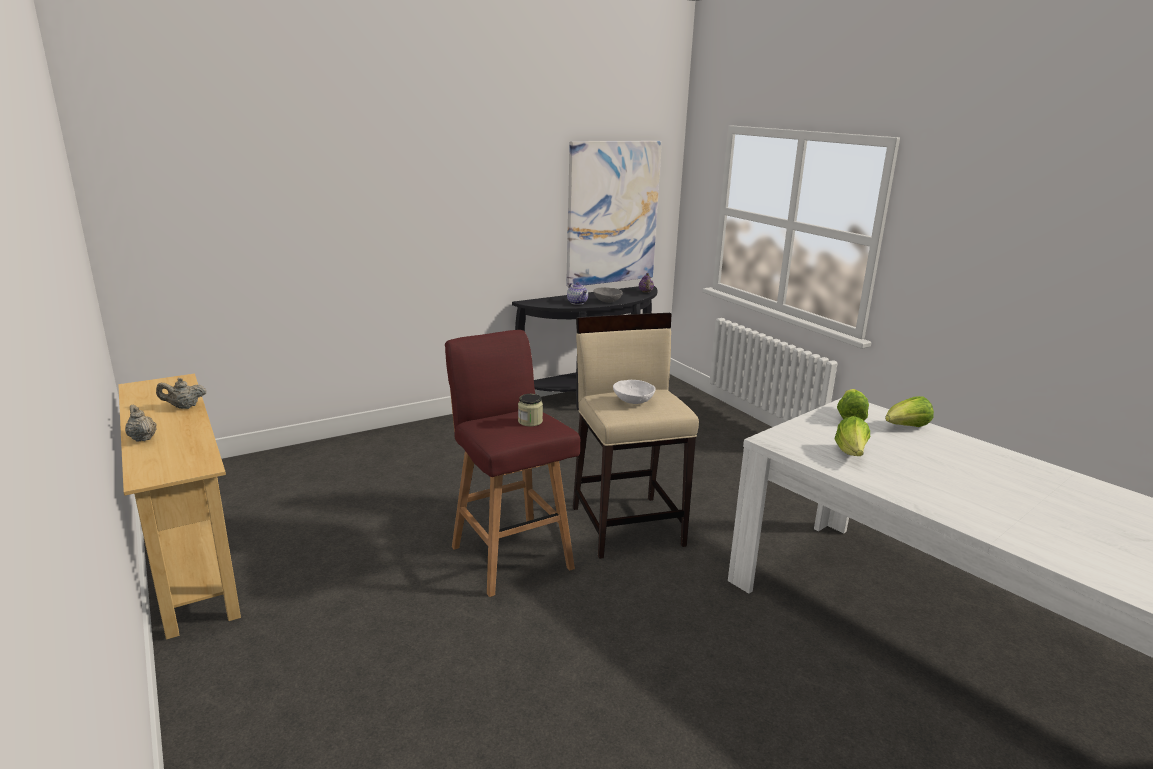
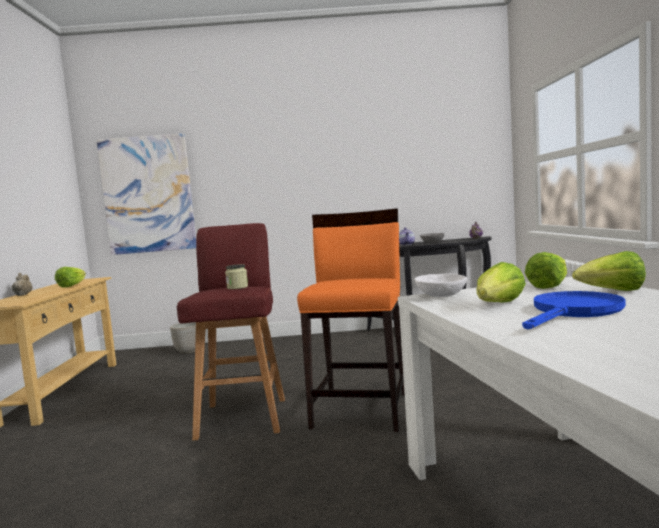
camera: 30 degrees right, 15 degrees down
beige teapot [156,378,206,409] -> lettuce [55,267,86,288]
picture [566,141,662,287] -> picture moved to [97,133,196,255]
beige stool [573,313,699,559] -> orange stool [297,208,405,432]
white bowl [613,380,656,404] -> white bowl moved to [414,274,467,297]
none -> planter [170,322,196,354]
none -> blue frying pan [522,291,626,329]

